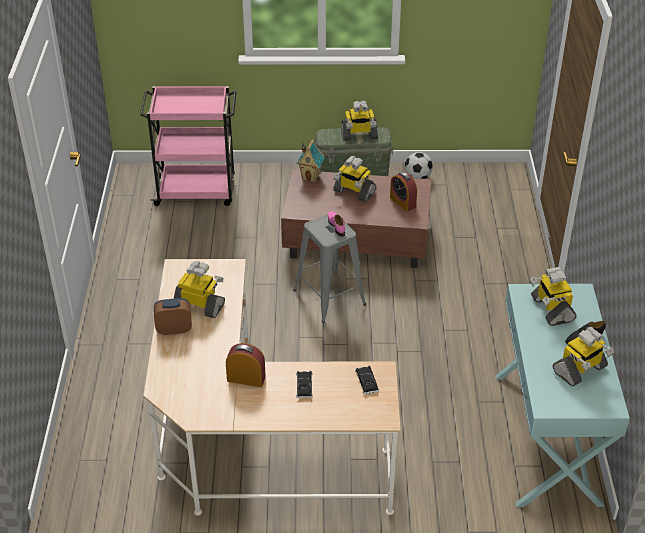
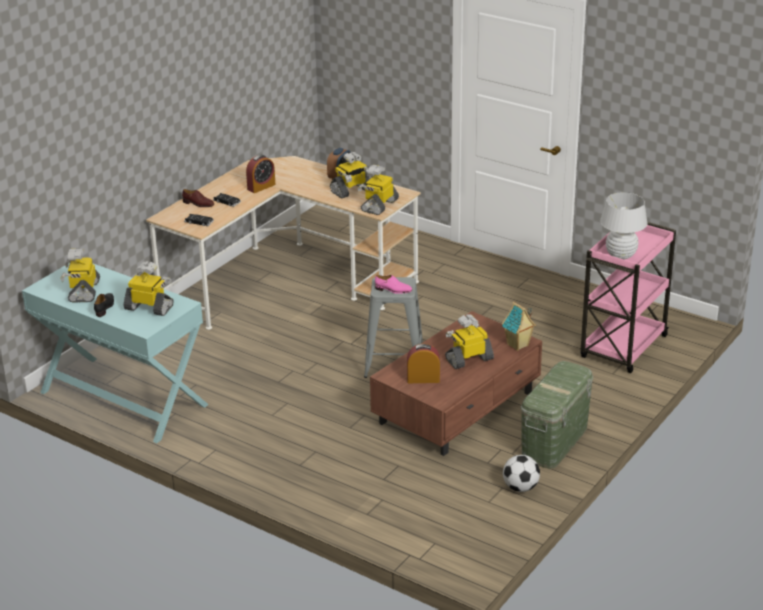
camera: 125 degrees right, 10 degrees down
toy robot [341,100,378,141] -> toy robot moved to [357,165,399,215]
none -> brown shoe [182,189,214,207]
none -> white table lamp [600,192,647,259]

